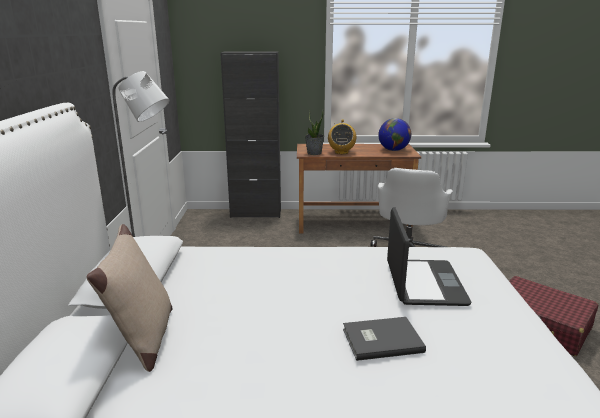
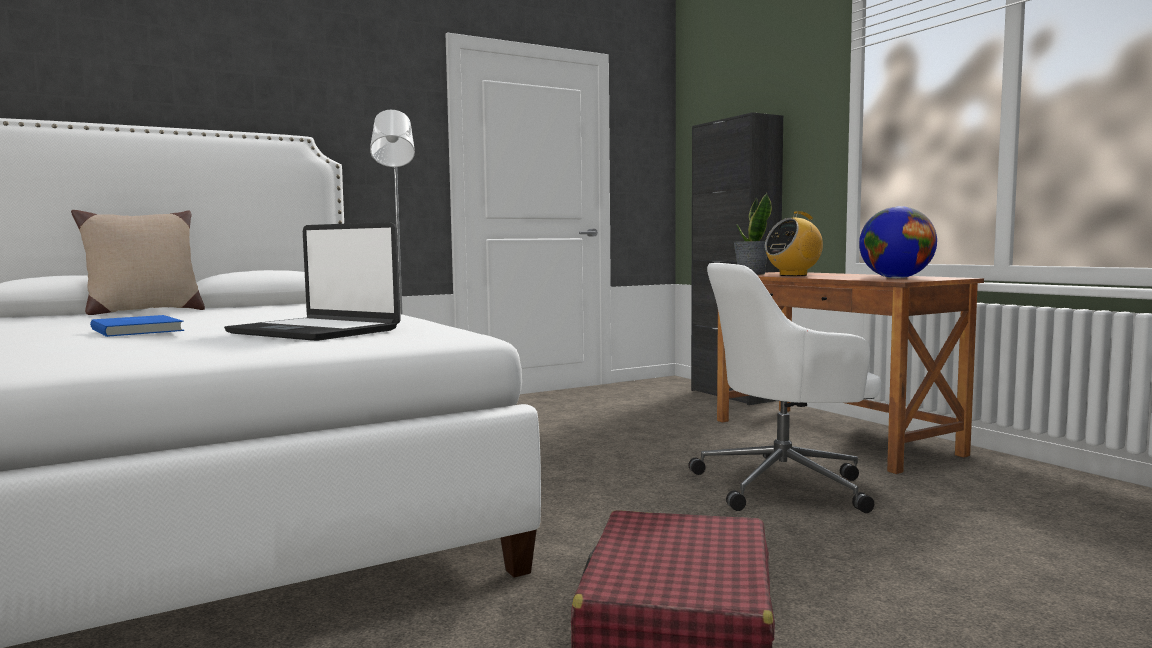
camera: 60 degrees right, 15 degrees down
grey book [343,317,426,361] -> blue book [90,315,184,337]
laptop [387,207,471,306] -> laptop turned 60 degrees clockwise [224,222,401,341]

